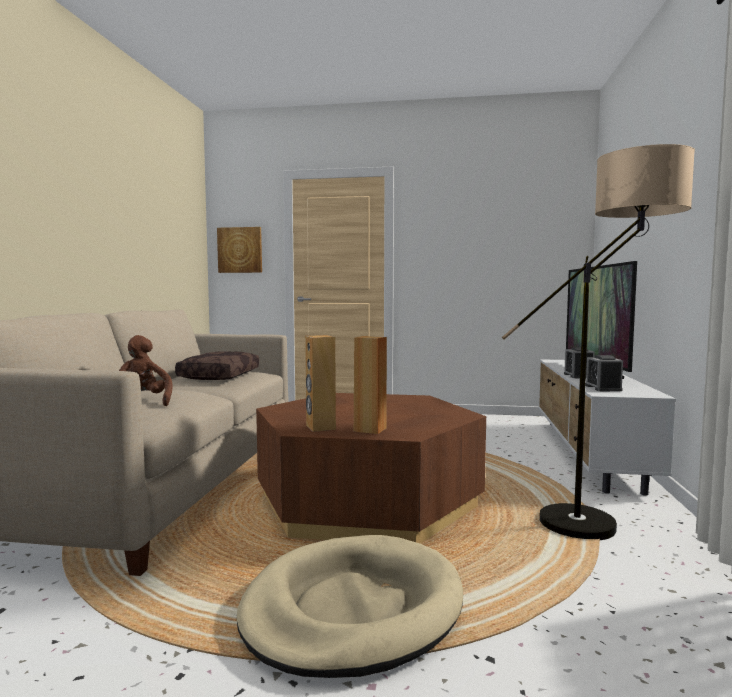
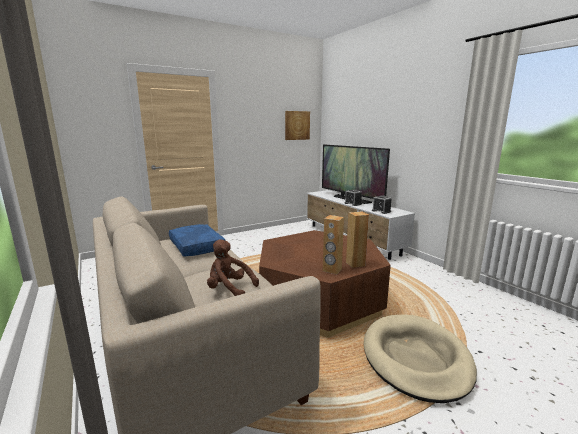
camera: 40 degrees left, 10 degrees up
brown pillow [175,351,259,380] -> blue pillow [169,224,226,257]
picture [217,227,262,273] -> picture moved to [285,111,310,140]
floor lamp [502,144,695,540] -> none

